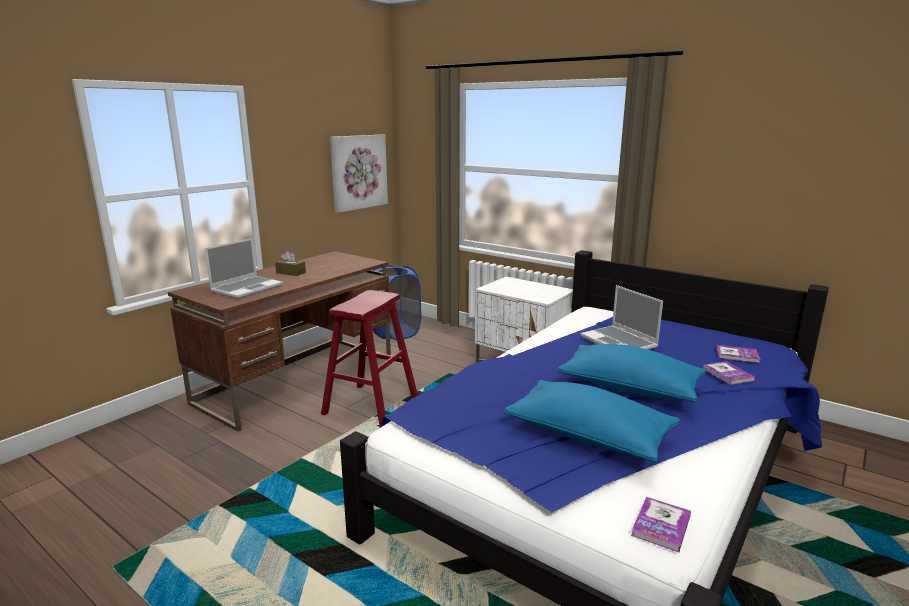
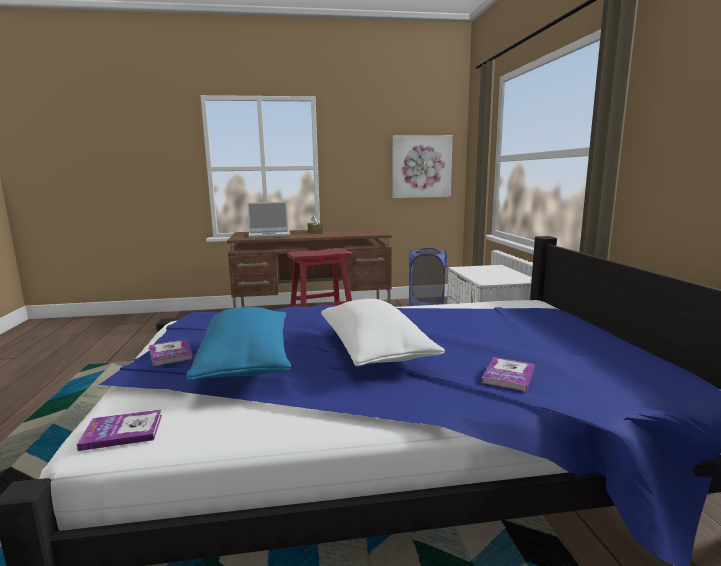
camera: 45 degrees right, 5 degrees down
blue pillow [557,344,706,402] -> white pillow [321,299,445,366]
laptop [581,285,663,350] -> none
book [716,345,760,363] -> book moved to [149,339,193,366]

